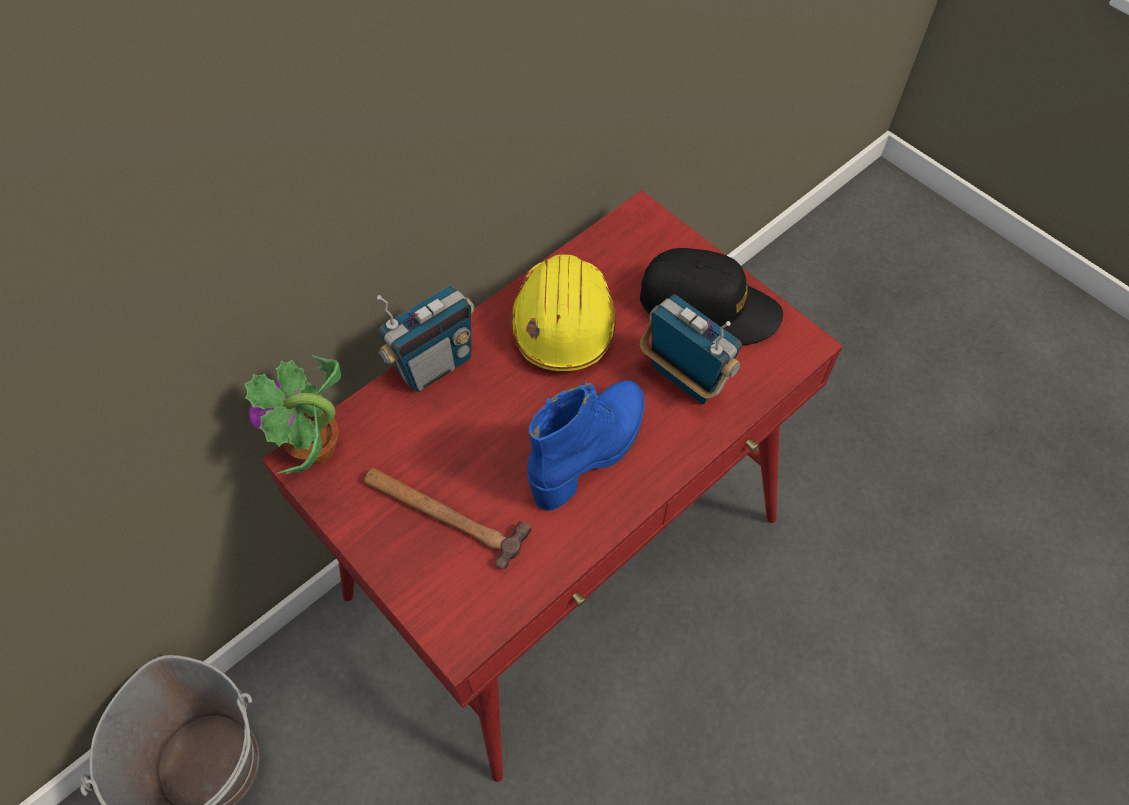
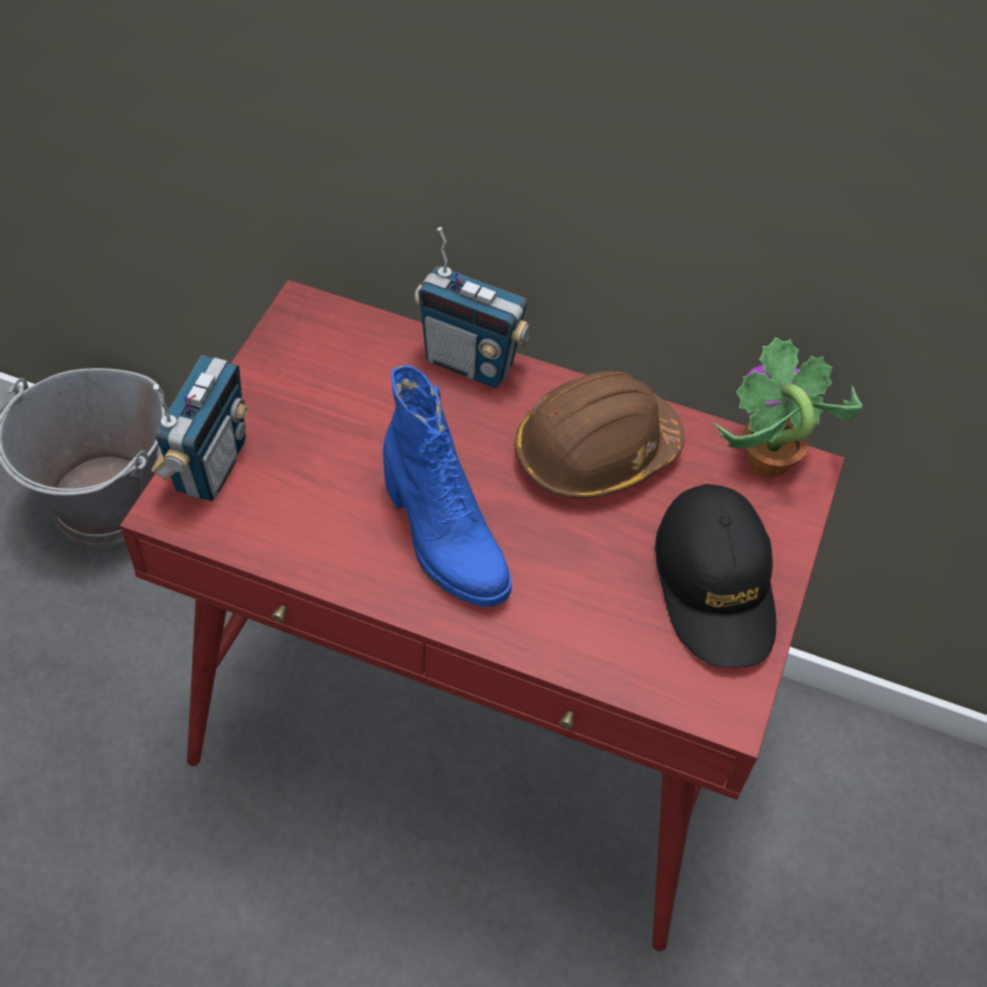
camera: 60 degrees right, 5 degrees down
potted plant [245,355,341,474] -> potted plant moved to [713,337,863,477]
hammer [364,468,532,569] -> none
yellow hard hat [511,254,616,371] -> brown hard hat [515,371,684,499]
blue boot [527,380,645,511] -> blue boot turned 45 degrees clockwise [383,364,512,608]
radio [640,294,742,404] -> radio moved to [151,355,248,501]

